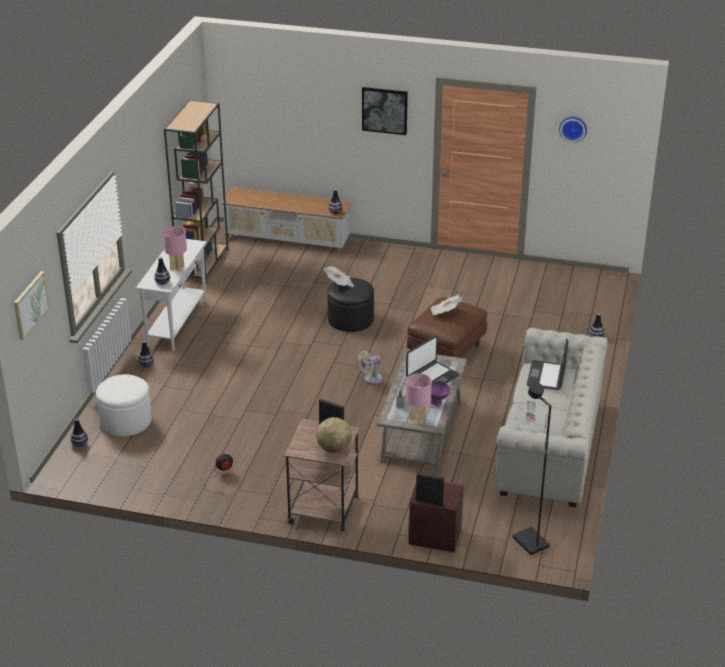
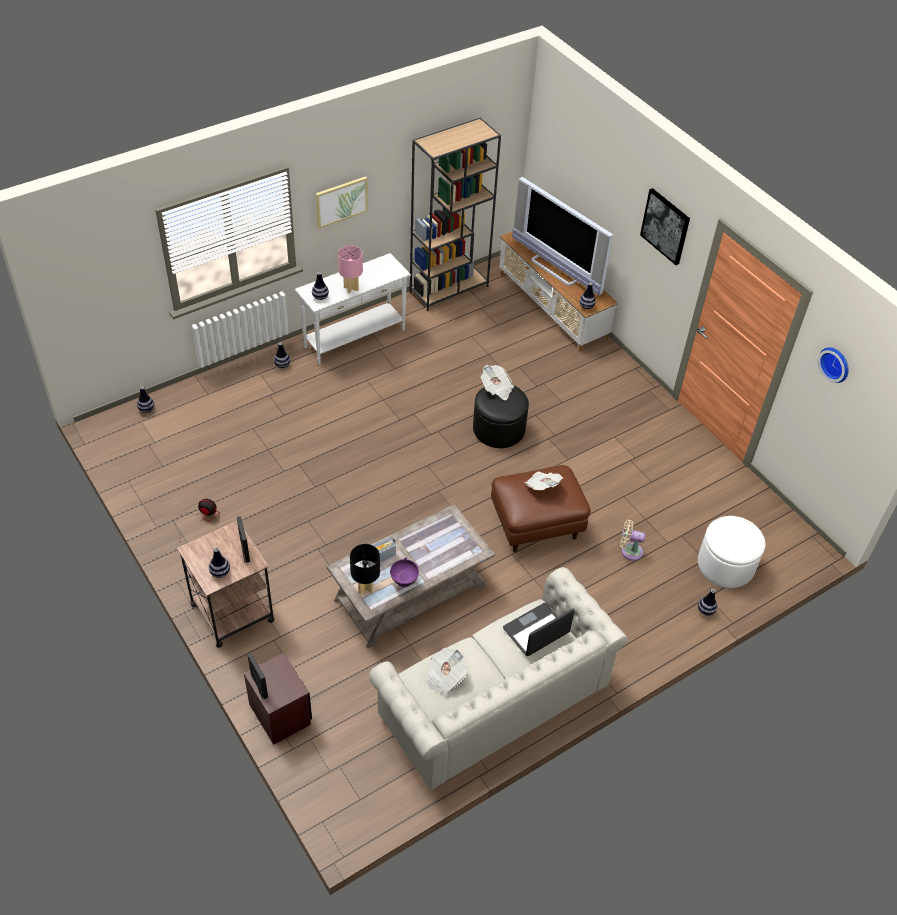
camera: 40 degrees right, 15 degrees up
picture [14,271,50,340] -> picture moved to [315,176,368,229]
white ottoman [96,374,152,436] -> white ottoman moved to [698,516,765,588]
globe [316,417,352,453] -> vase [209,548,230,578]
beige fan [358,351,383,384] -> beige fan moved to [620,520,645,561]
laptop [406,336,459,383] -> none
pink table lamp [406,373,432,424] -> black table lamp [350,544,380,594]
black floor lamp [513,382,551,555] -> none
none -> television [512,177,613,296]

